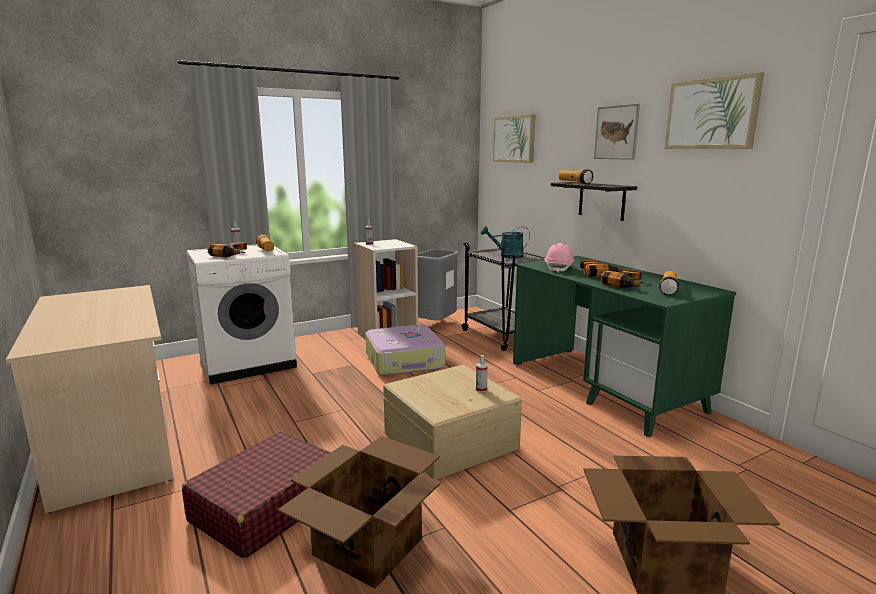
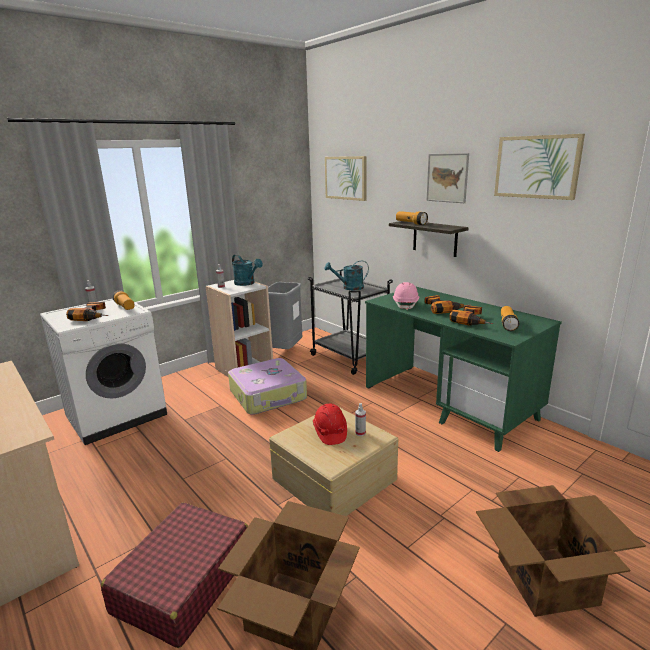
camera: 10 degrees left, 5 degrees up
none -> turquoise watering can [232,255,263,286]
none -> red hard hat [313,404,347,445]

